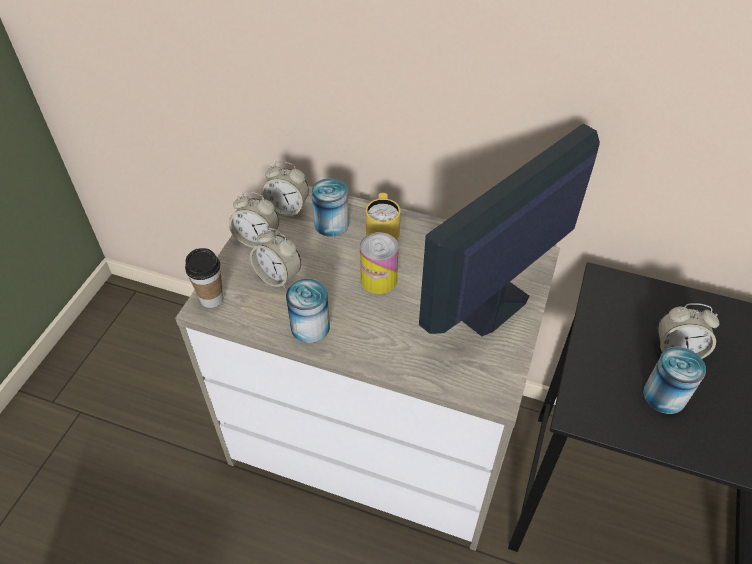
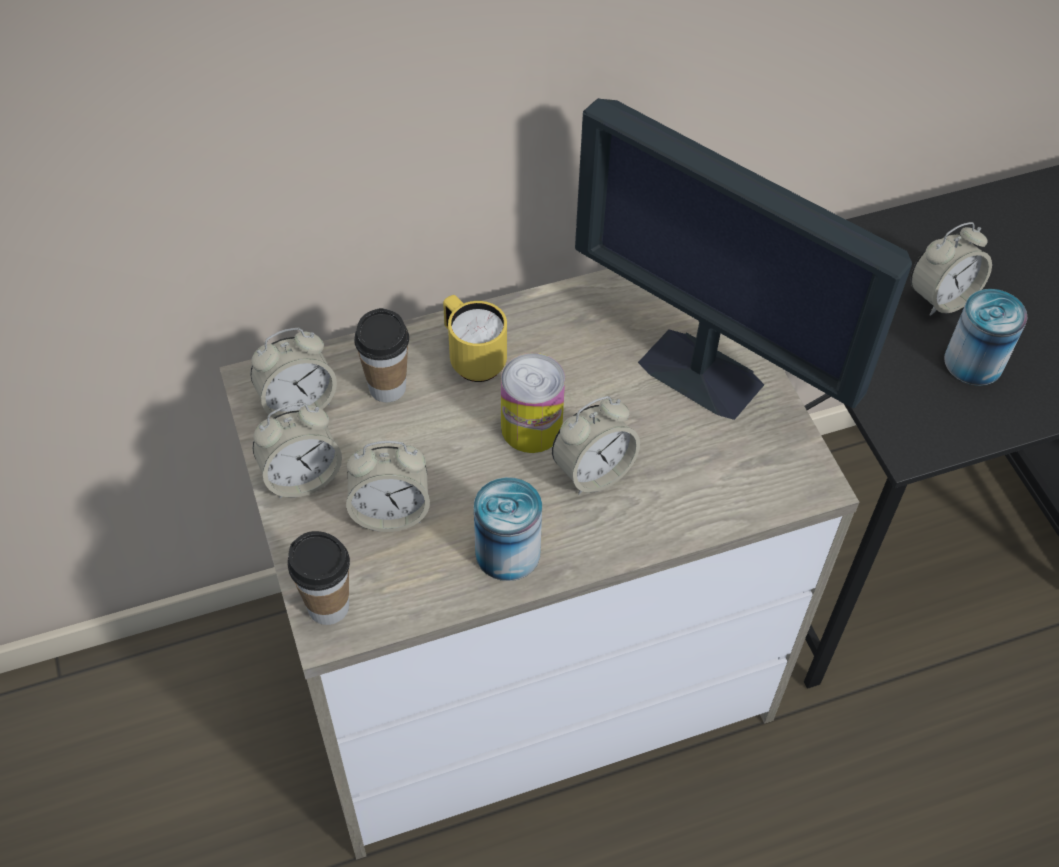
camera: 40 degrees left, 5 degrees up
can [311,178,349,237] -> cup [354,308,409,402]
monitor [419,124,600,336] -> monitor turned 60 degrees counterclockwise [575,98,912,420]
none -> alarm clock [552,396,640,495]

